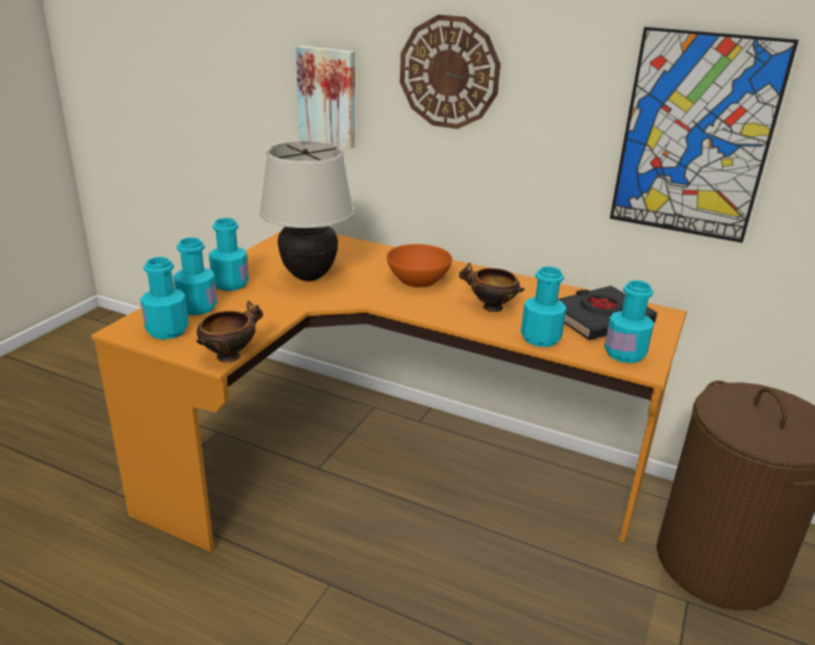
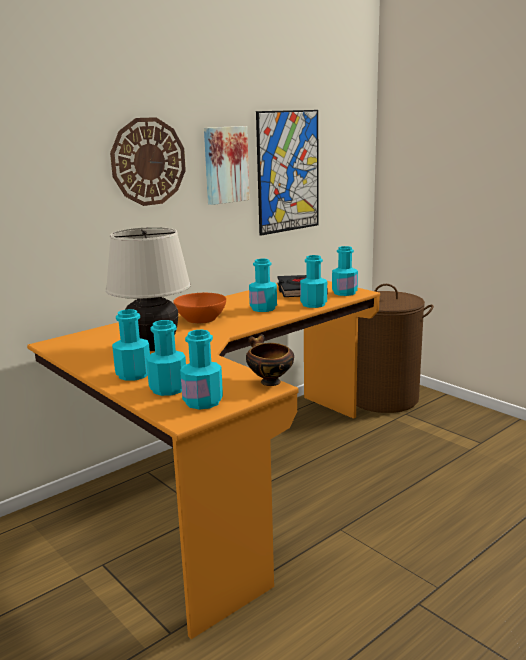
camera: 65 degrees left, 10 degrees down
picture [296,45,355,149] -> picture moved to [204,126,250,205]
bowl [459,262,524,312] -> turquoise bottle [249,259,277,312]

